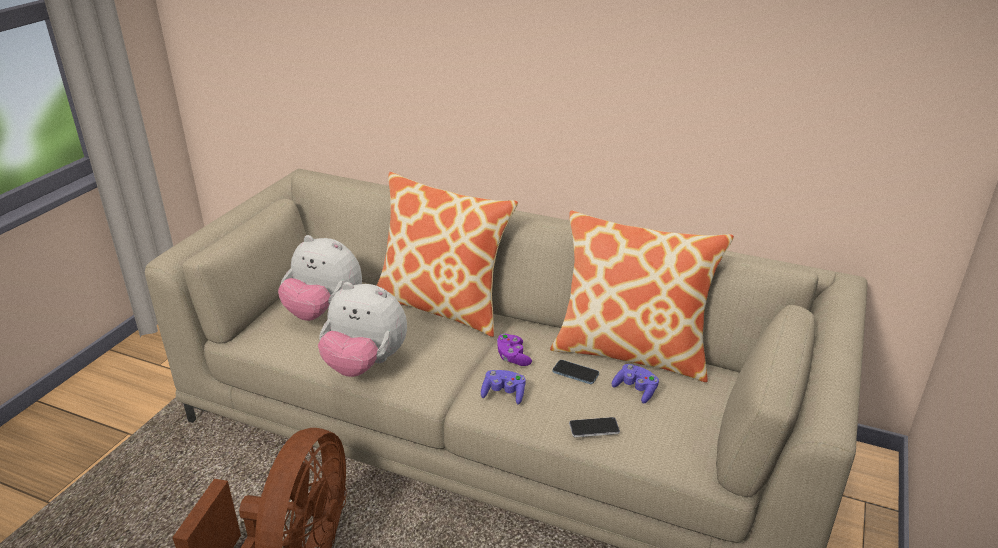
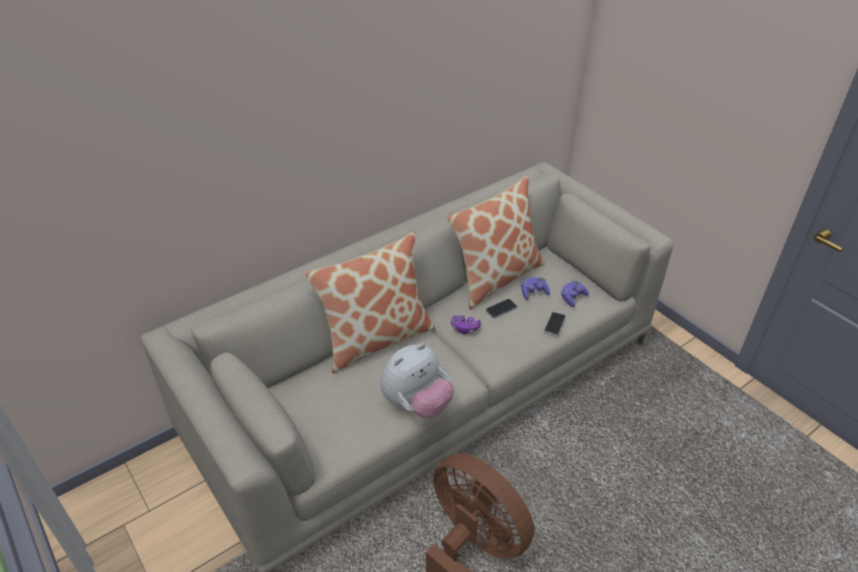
camera: 60 degrees left, 10 degrees up
plush toy [278,235,362,321] -> none
purple game controller [481,370,526,404] -> purple game controller moved to [561,281,589,307]

